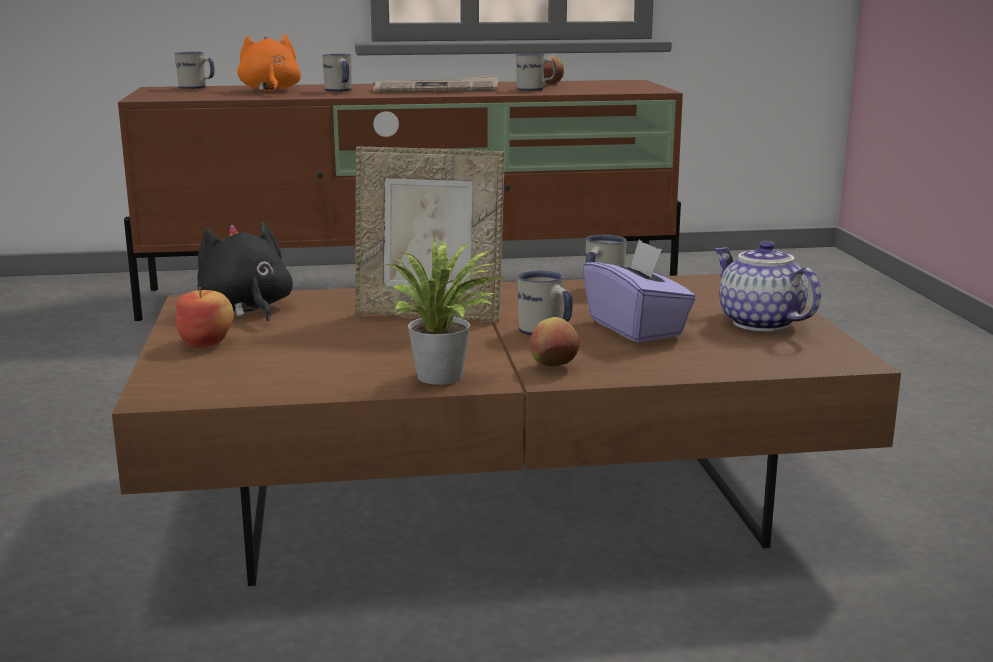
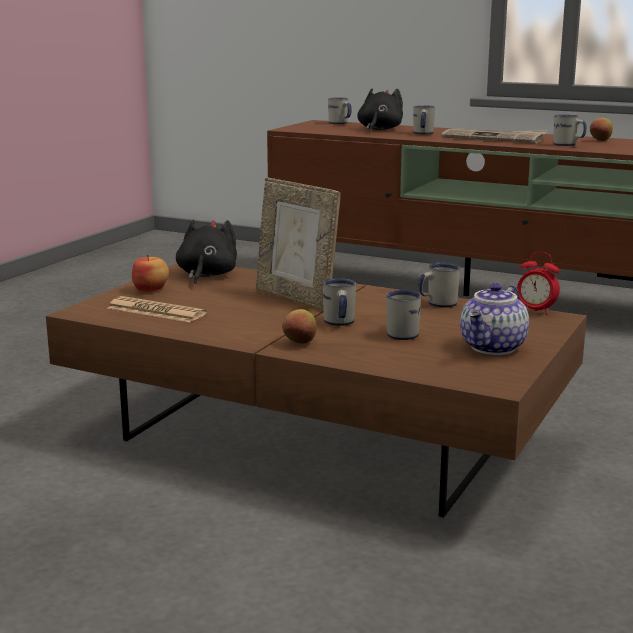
camera: 35 degrees right, 0 degrees up
orange plush toy [237,34,301,91] -> black plush toy [357,89,403,131]
potted plant [384,236,506,385] -> none
purple tissue box [583,239,696,343] -> white mug [386,290,421,340]
teapot [715,240,821,332] -> teapot turned 150 degrees counterclockwise [460,283,529,355]
none -> newspaper [107,296,207,322]
none -> alarm clock [517,252,560,315]

